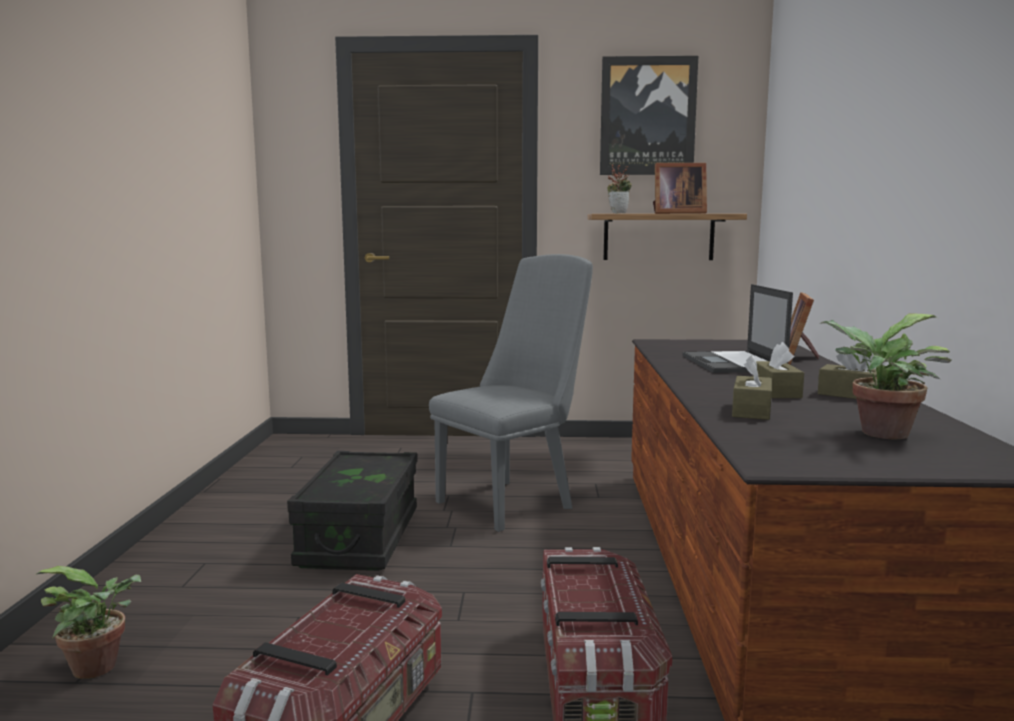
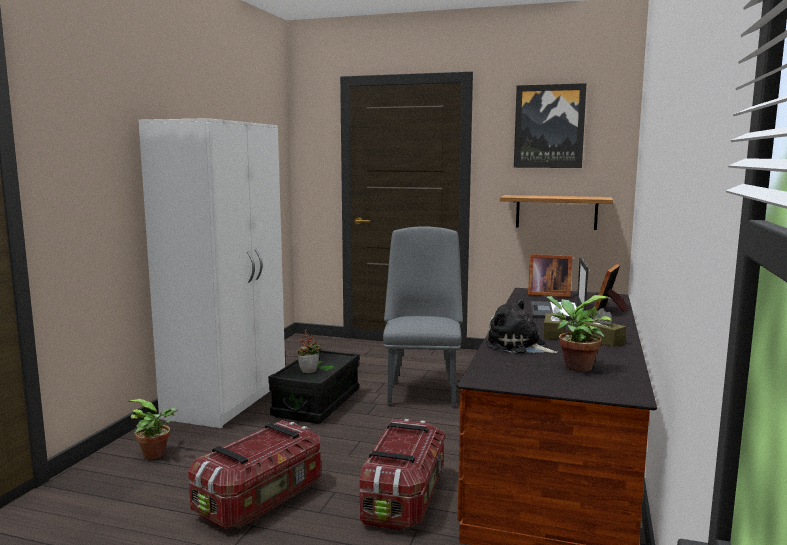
camera: 15 degrees right, 0 degrees up
grey chair [429,254,593,532] -> grey chair turned 60 degrees counterclockwise [383,226,463,407]
potted plant [607,165,632,214] -> potted plant moved to [297,329,322,373]
picture frame [653,163,707,214] -> picture frame moved to [528,254,572,297]
brown tissue box [732,355,772,420] -> plush toy [485,298,558,354]
none -> white wardrobe [139,118,285,428]

